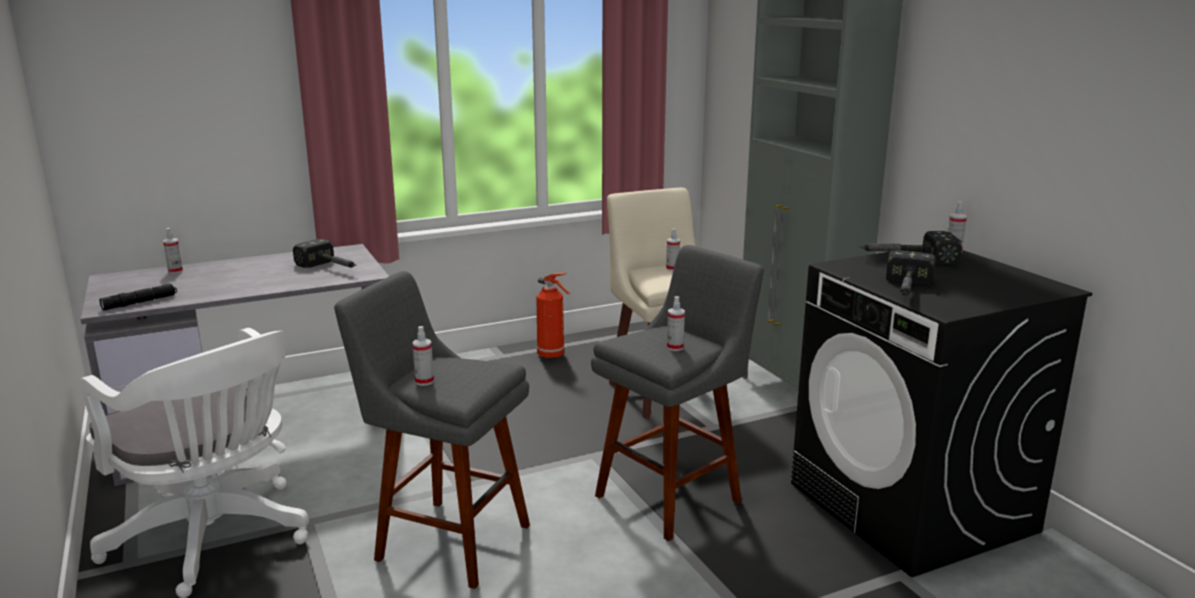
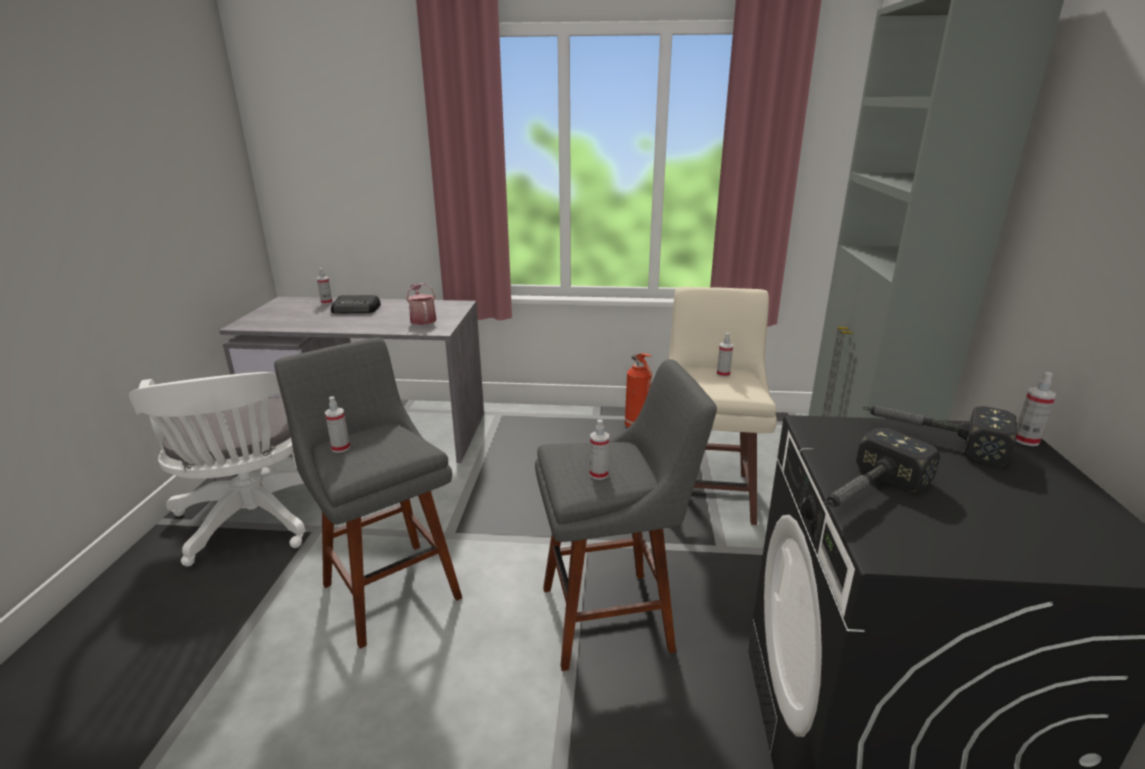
camera: 30 degrees right, 5 degrees up
black flashlight [99,284,177,311] -> none
hammer [293,239,357,268] -> watering can [406,283,436,325]
none -> radio [331,295,381,313]

